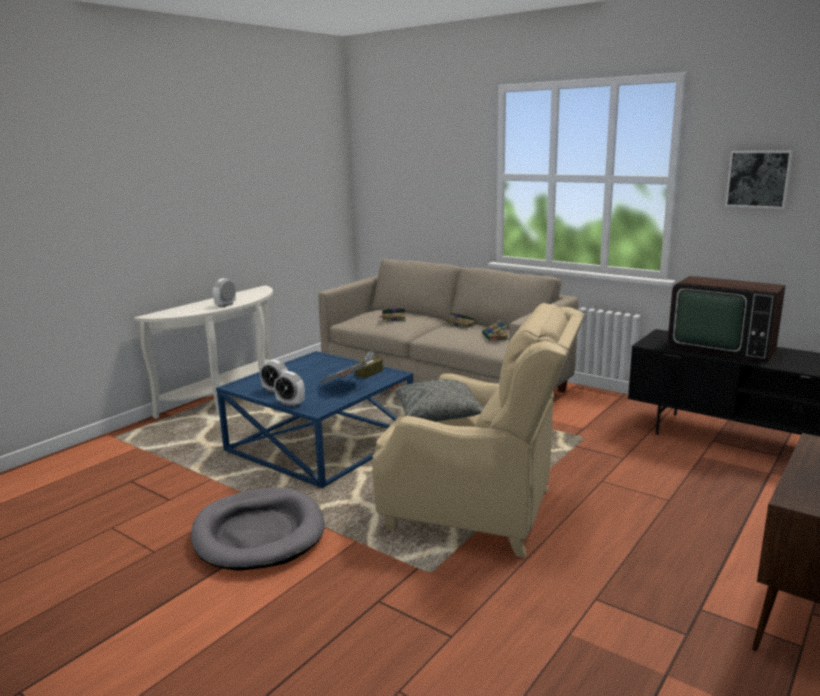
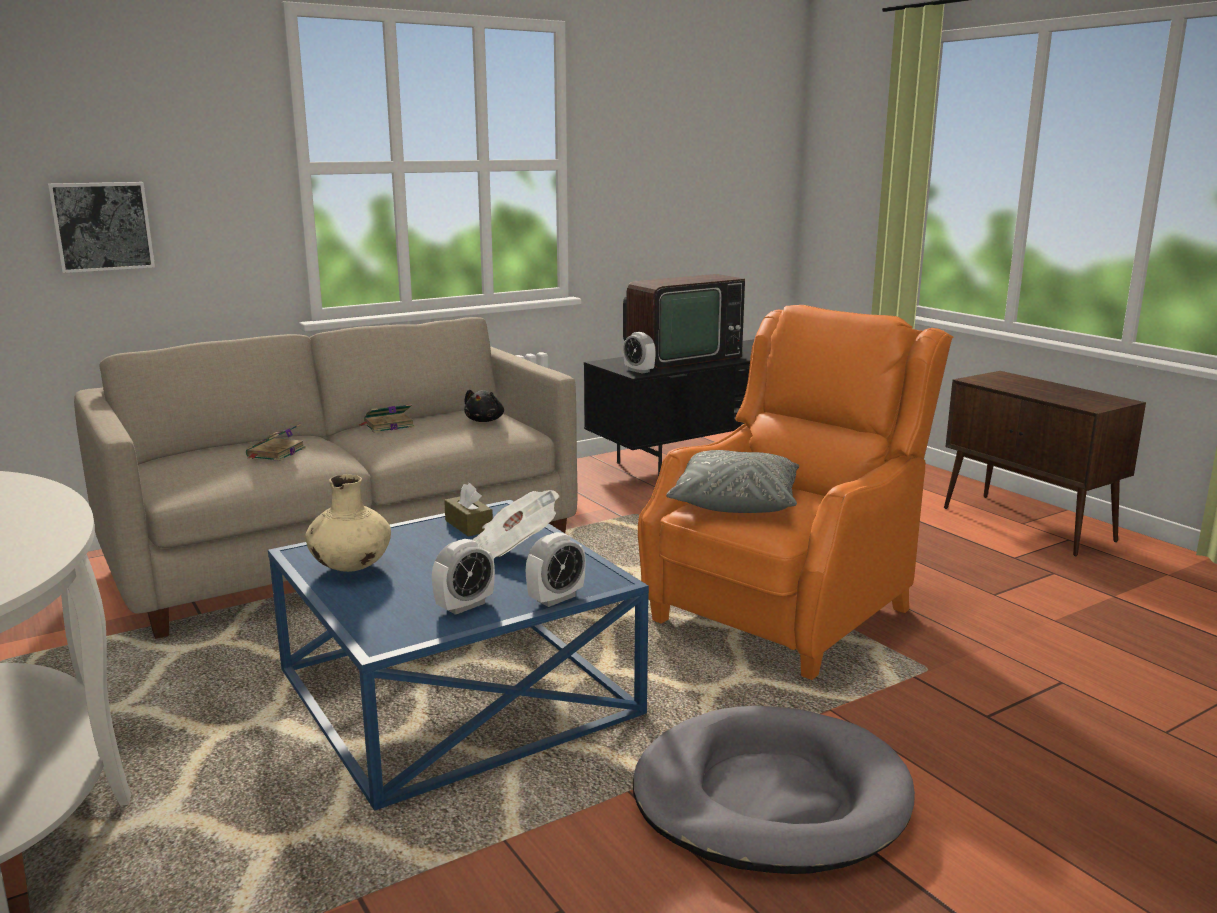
camera: 70 degrees left, 0 degrees up
alarm clock [213,278,236,307] -> alarm clock moved to [623,332,656,374]
beige armchair [372,303,584,558] -> orange armchair [638,305,954,680]
book [482,320,509,341] -> black plush toy [464,390,504,422]
picture [725,151,793,209] -> picture moved to [47,182,155,273]
none -> beige vase [305,474,391,572]

